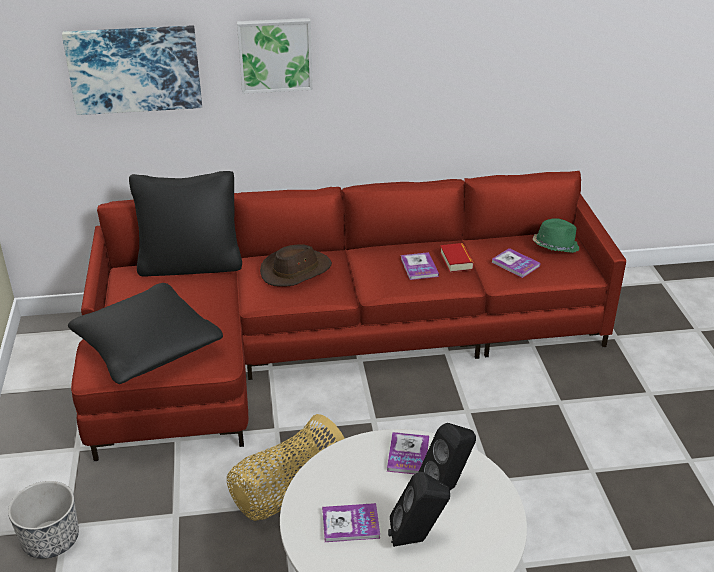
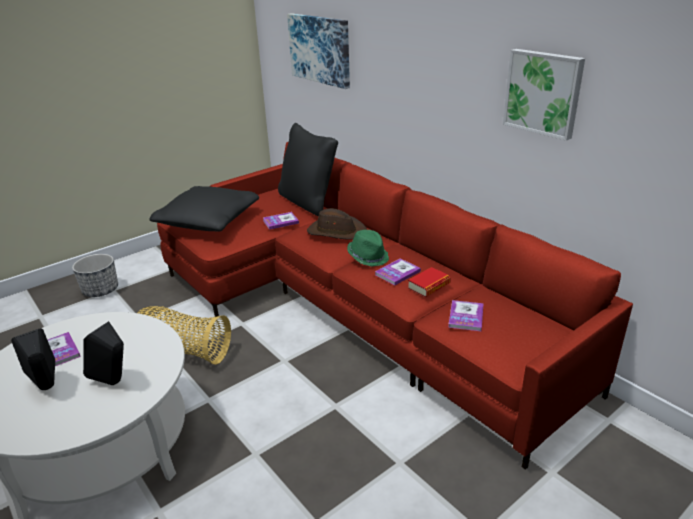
camera: 60 degrees right, 5 degrees down
picture [237,18,313,94] -> picture moved to [503,49,585,141]
book [387,432,429,474] -> book moved to [263,212,299,230]
green hat [533,218,580,253] -> green hat moved to [347,230,389,267]

